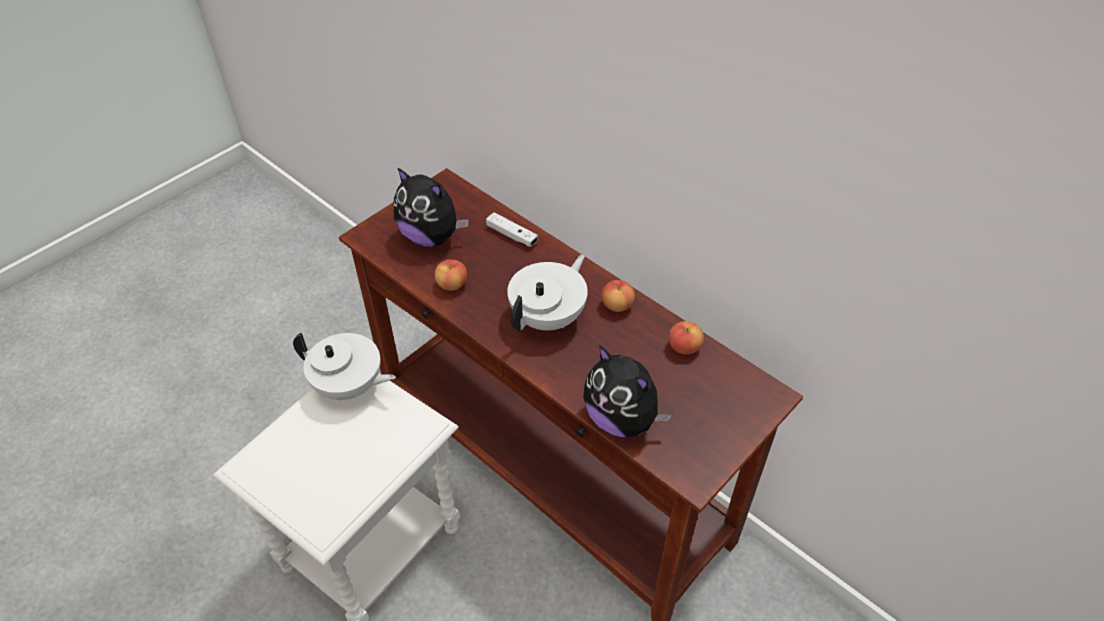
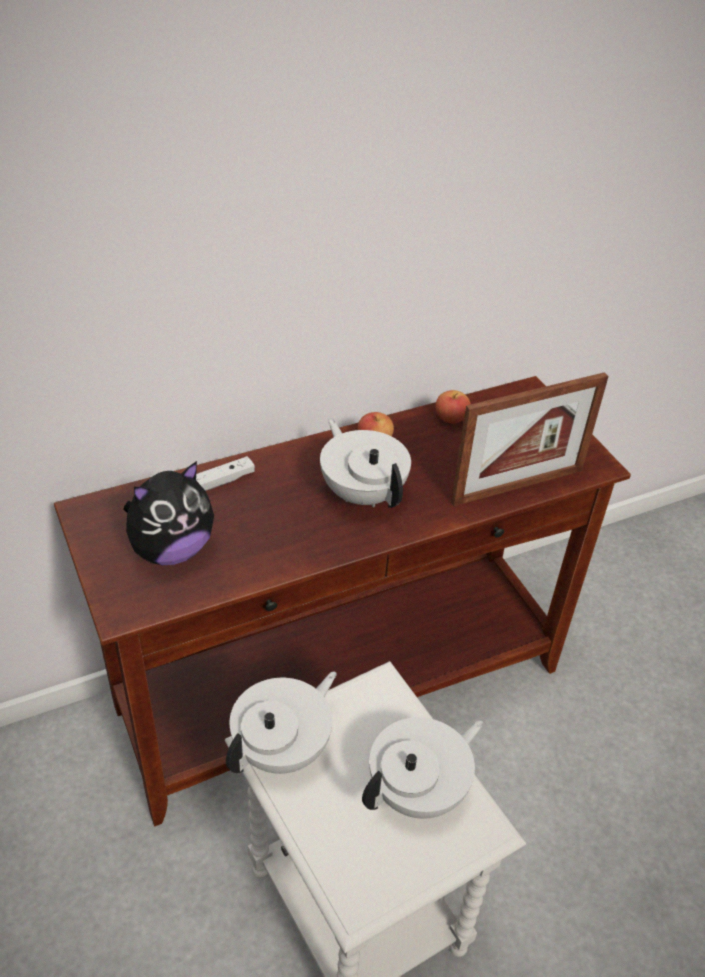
camera: 70 degrees left, 5 degrees down
apple [434,259,467,291] -> none
plush toy [583,345,672,438] -> picture frame [451,372,609,506]
none -> white teapot [362,717,484,819]

